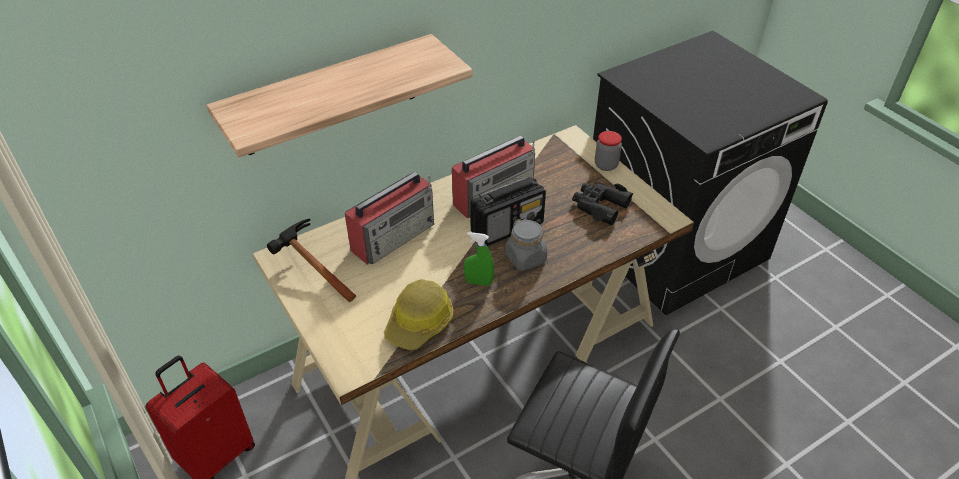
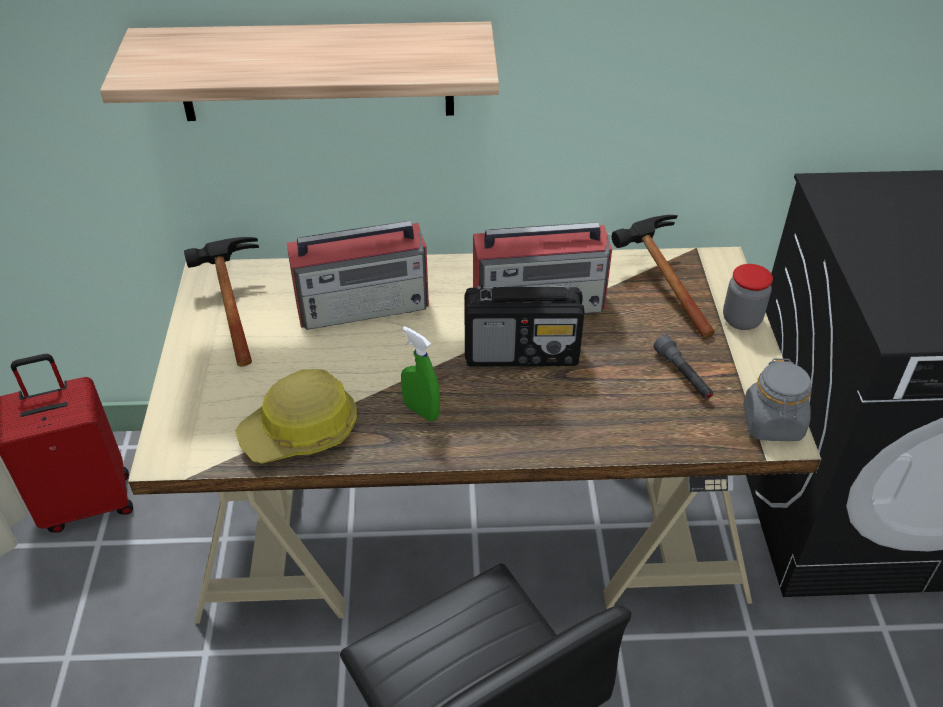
camera: 30 degrees right, 0 degrees up
grey jar [505,218,547,271] -> grey jar moved to [743,358,812,441]
black binoculars [572,182,633,225] -> grey flashlight [653,335,713,399]
none -> hammer [612,215,715,338]

